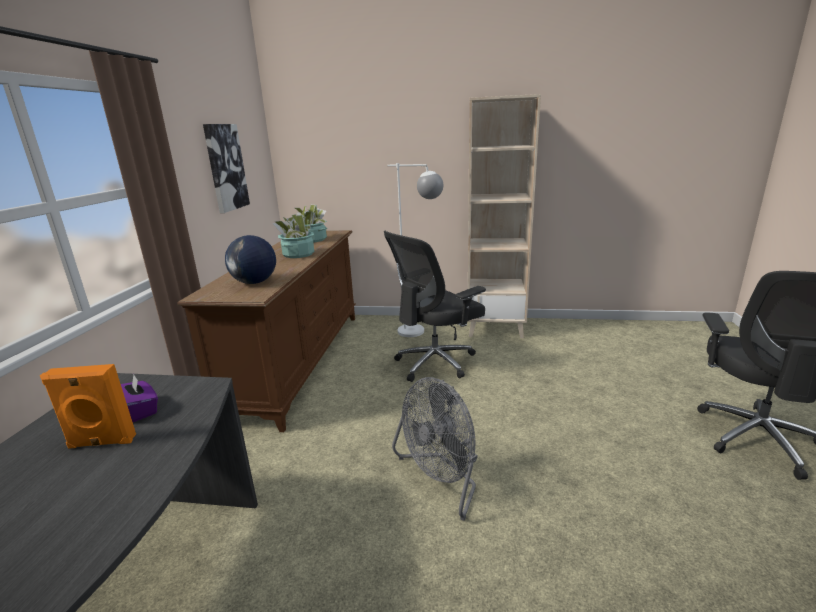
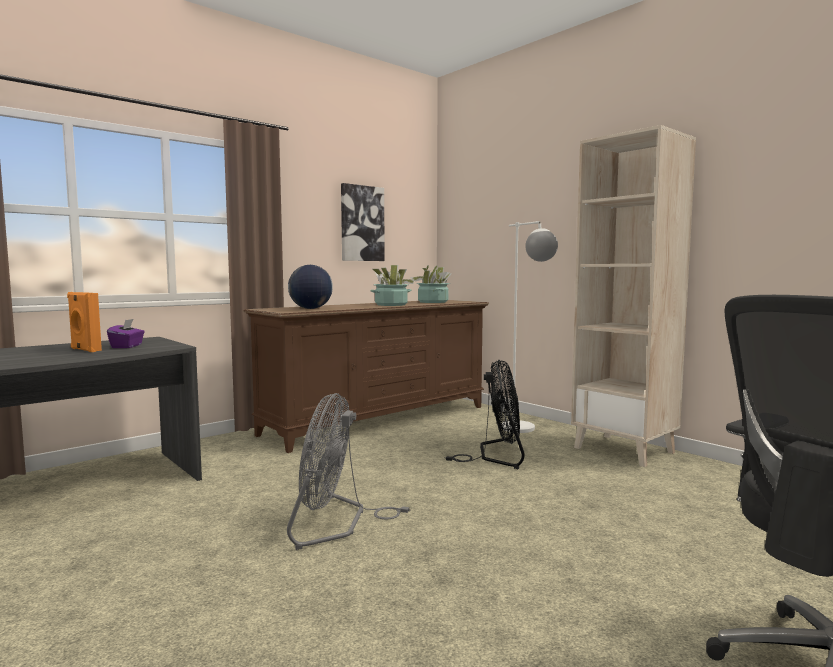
camera: 40 degrees right, 15 degrees down
office chair [384,231,486,382] -> black fan [445,360,525,469]

